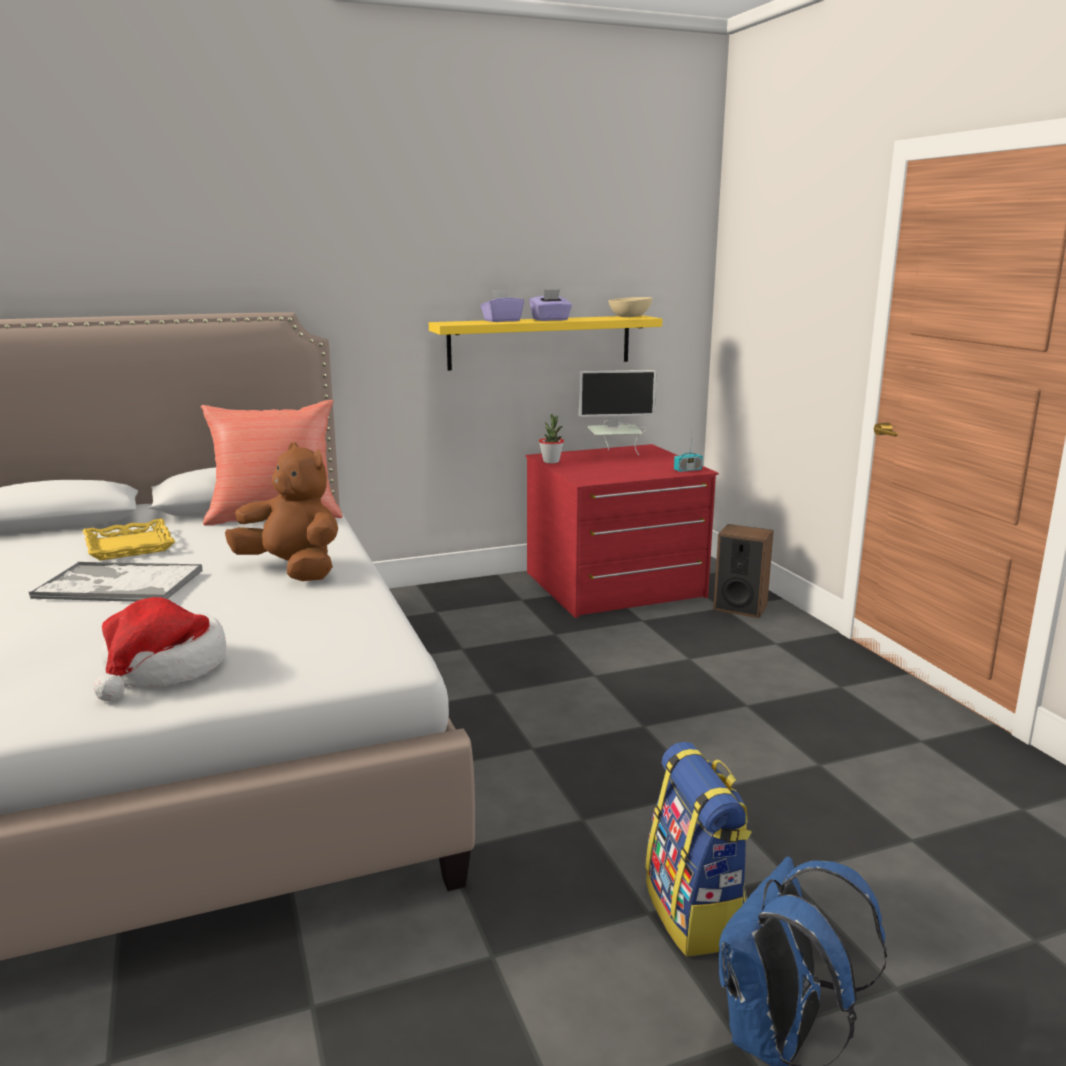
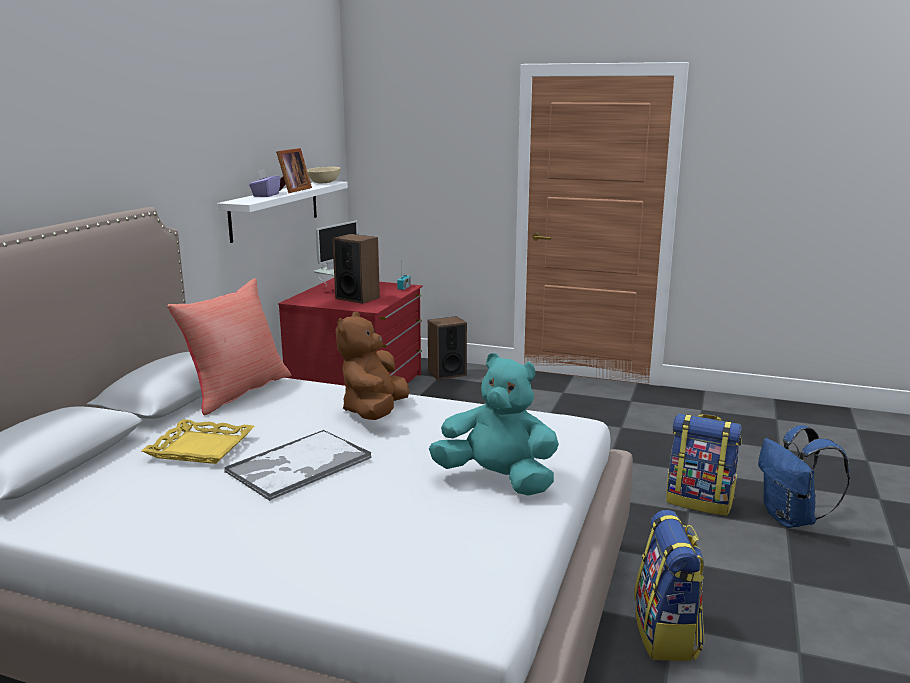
camera: 50 degrees left, 0 degrees up
hat [93,597,226,701] -> turquoise plush toy [429,353,559,496]
brown plush toy [225,442,338,581] -> brown plush toy turned 60 degrees counterclockwise [336,312,410,420]
yellow shelf [429,315,662,371] -> white shelf [217,181,348,243]
purple tissue box [529,289,572,321] -> picture frame [276,148,312,193]
potted plant [539,414,564,464] -> none
none -> speaker [332,234,380,304]
none -> backpack [634,510,705,661]

